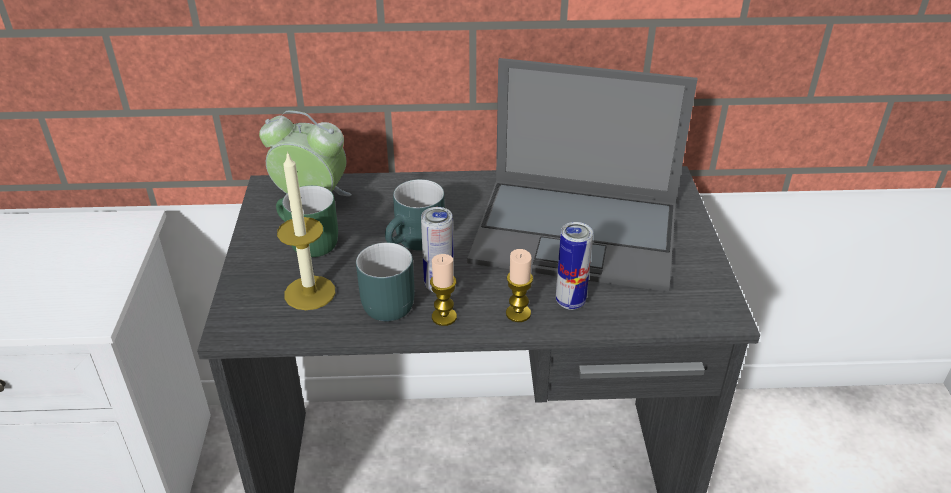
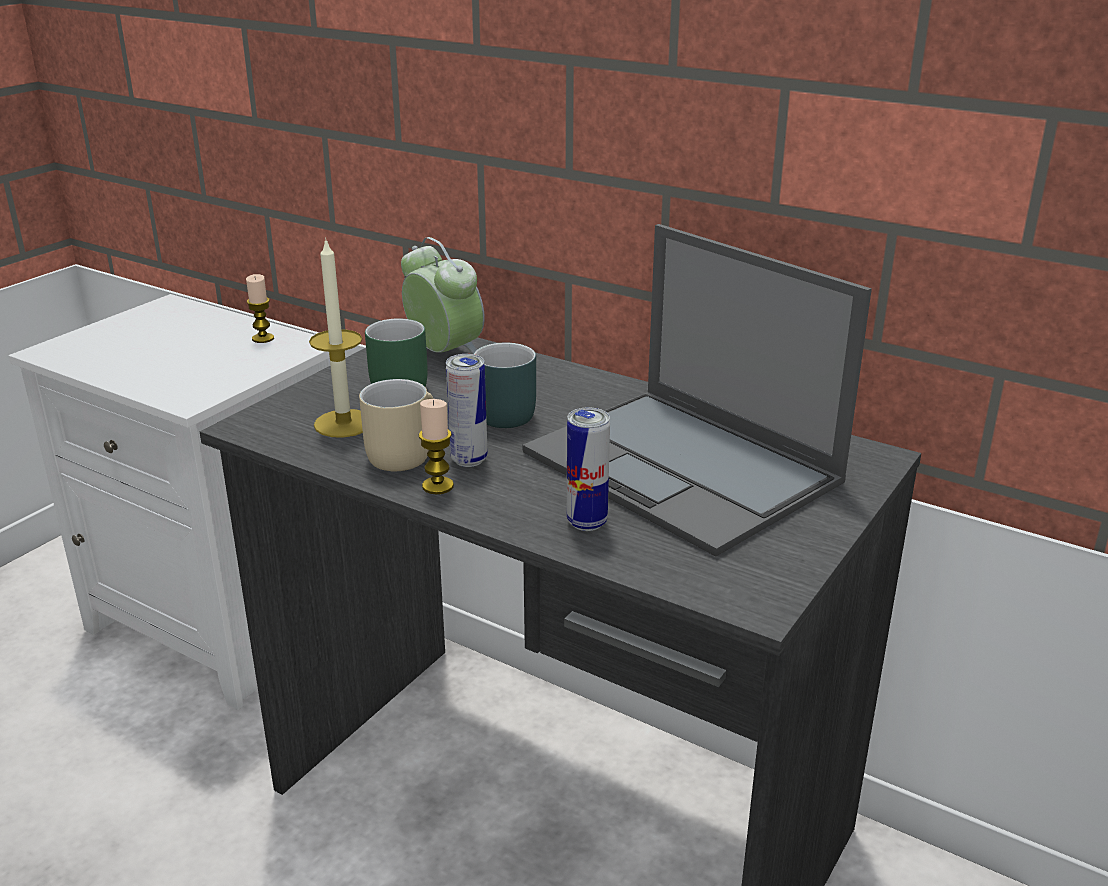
camera: 35 degrees right, 10 degrees down
turquoise mug [356,243,415,321] -> beige mug [359,379,433,471]
candle [506,249,533,322] -> candle moved to [246,274,274,343]

